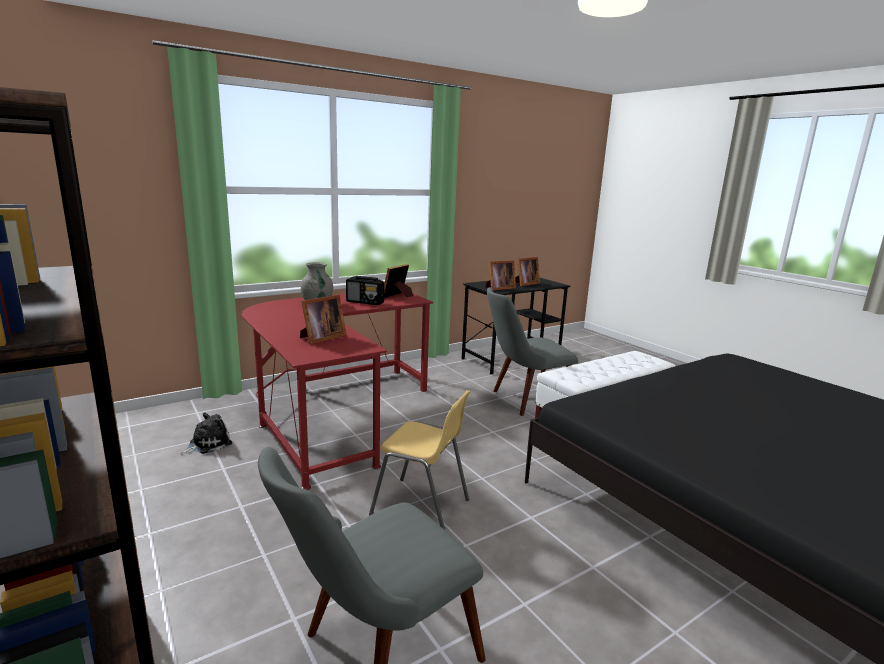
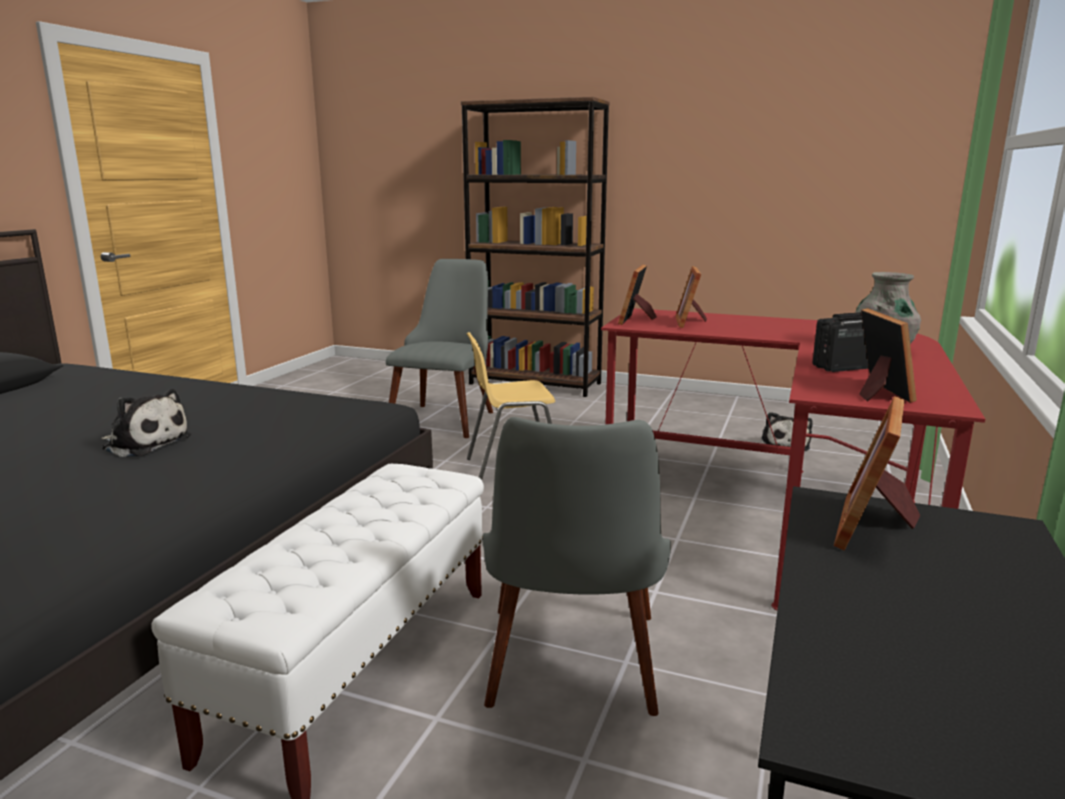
camera: 145 degrees right, 0 degrees up
grey chair [487,287,578,416] -> grey chair turned 150 degrees clockwise [482,417,671,716]
picture frame [515,257,540,286] -> picture frame moved to [618,265,657,325]
none -> plush toy [101,389,191,457]

